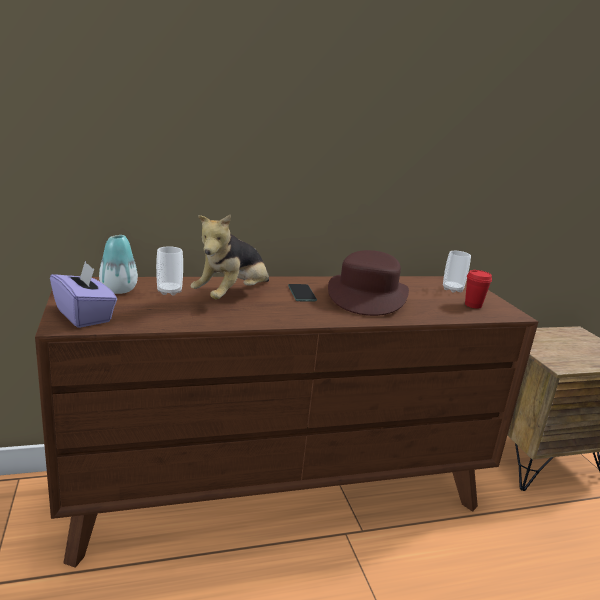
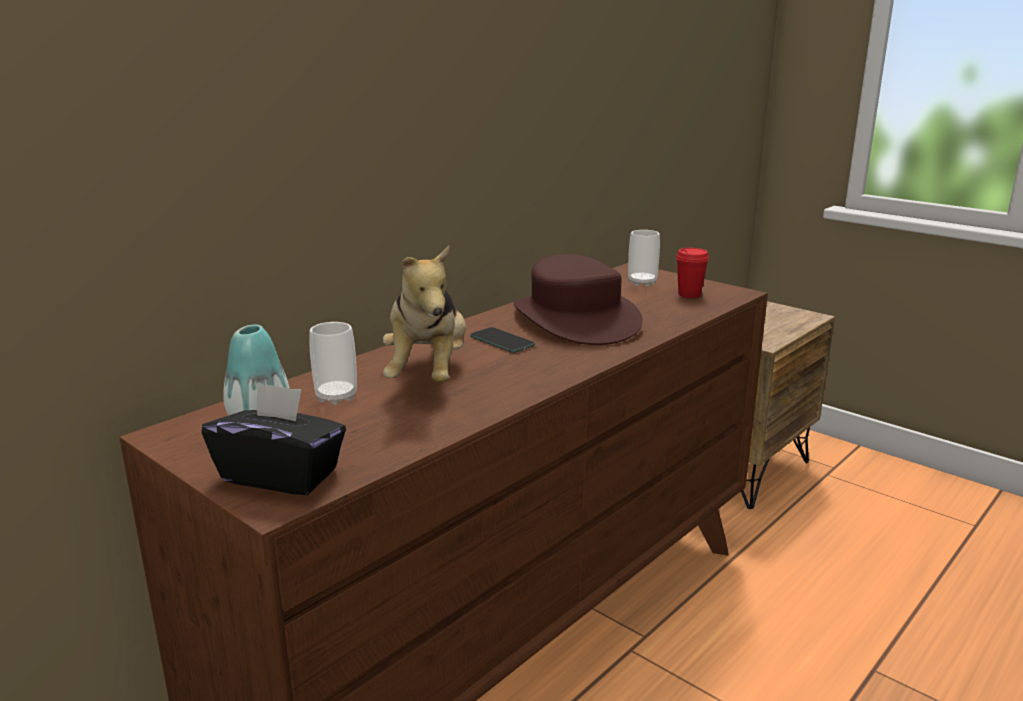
camera: 30 degrees left, 0 degrees up
purple tissue box [50,261,117,328] -> black tissue box [201,382,346,495]

